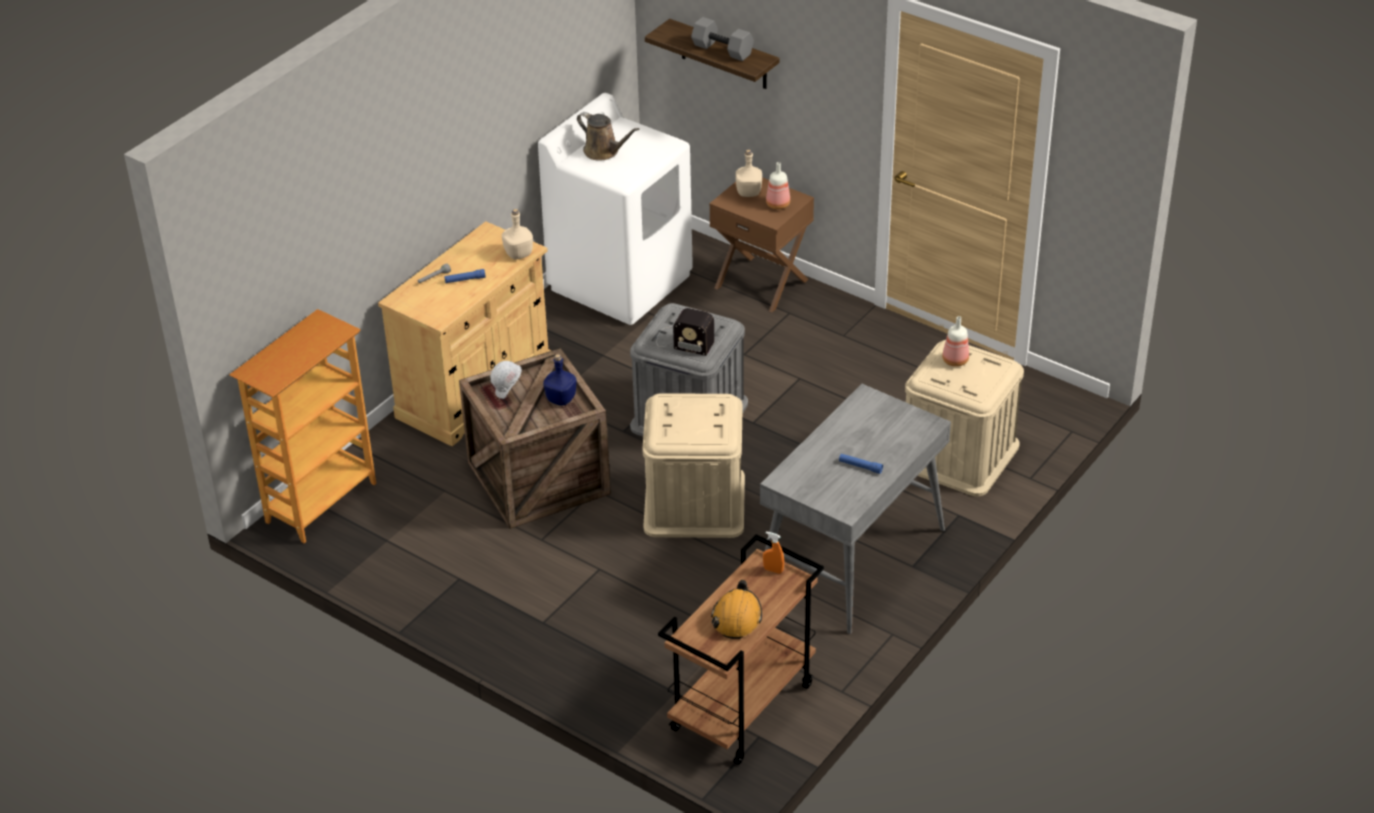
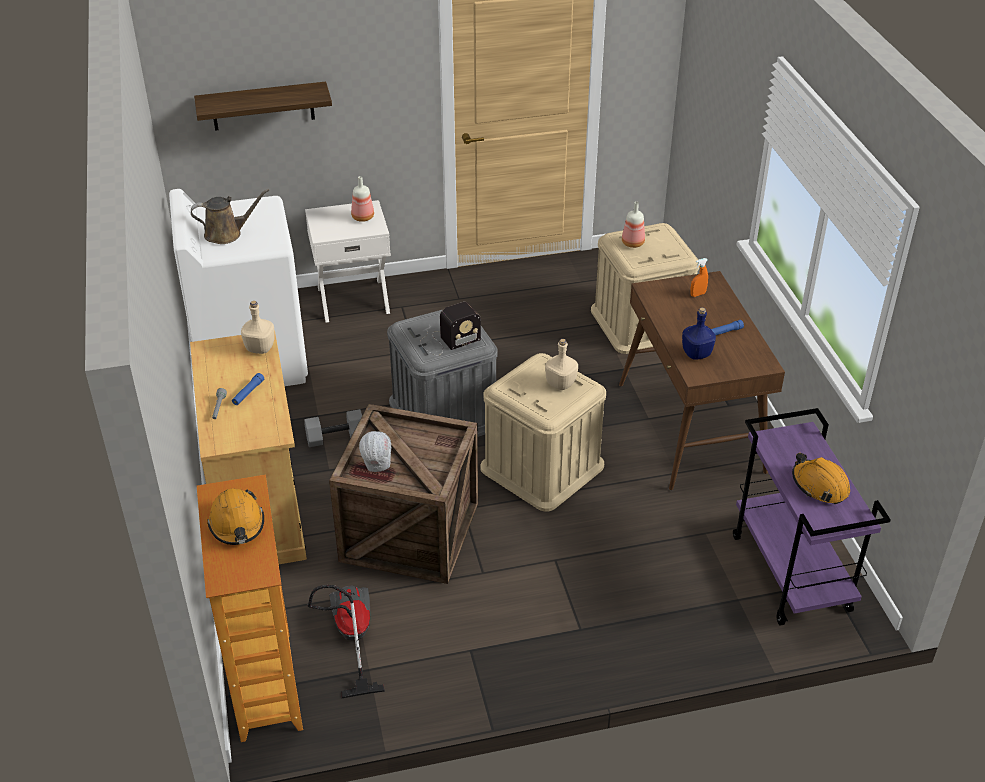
camera: 50 degrees left, 0 degrees up
blue bottle [543,354,577,406] -> blue bottle moved to [682,307,716,360]
brown cart [658,534,824,765] -> purple cart [733,408,891,626]
grey dumbbell [691,17,754,61] -> grey dumbbell moved to [304,409,362,447]
brown nightstand [709,177,814,312] -> white nightstand [305,200,391,323]
beige bottle [735,149,762,197] -> beige bottle moved to [545,339,578,390]
grey desk [760,384,951,634] -> brown desk [619,271,785,490]
orange spray bottle [763,531,784,574] -> orange spray bottle moved to [690,258,708,297]
none -> orange hard hat [207,488,264,545]
none -> vacuum cleaner [308,585,385,698]

